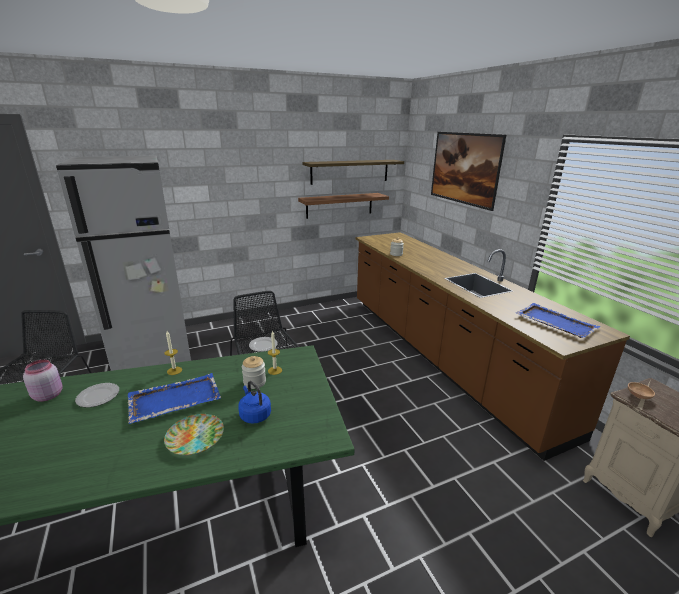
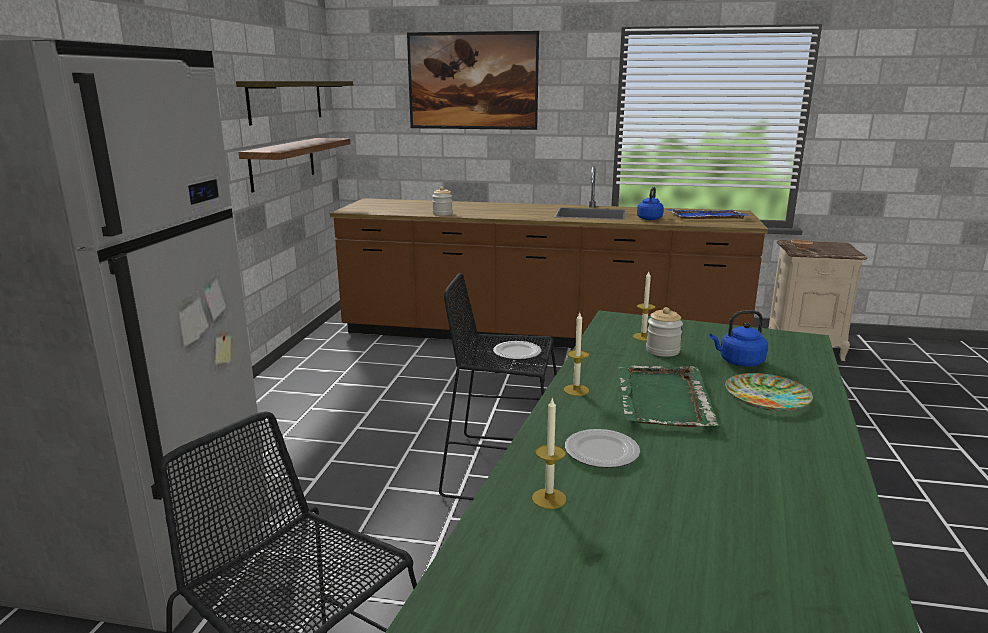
camera: 55 degrees left, 5 degrees down
pink jar [23,360,63,402] -> candle [532,397,566,509]
blue tray [128,373,221,424] -> green tray [618,365,720,427]
none -> blue kettle [637,187,664,220]

